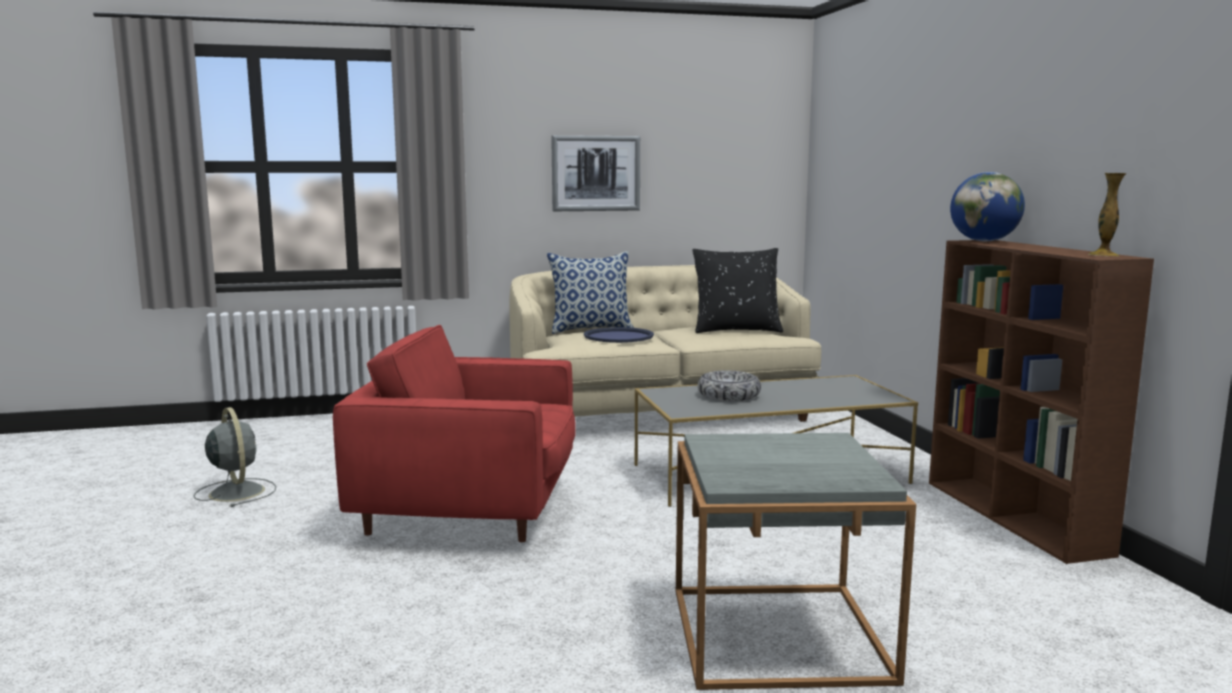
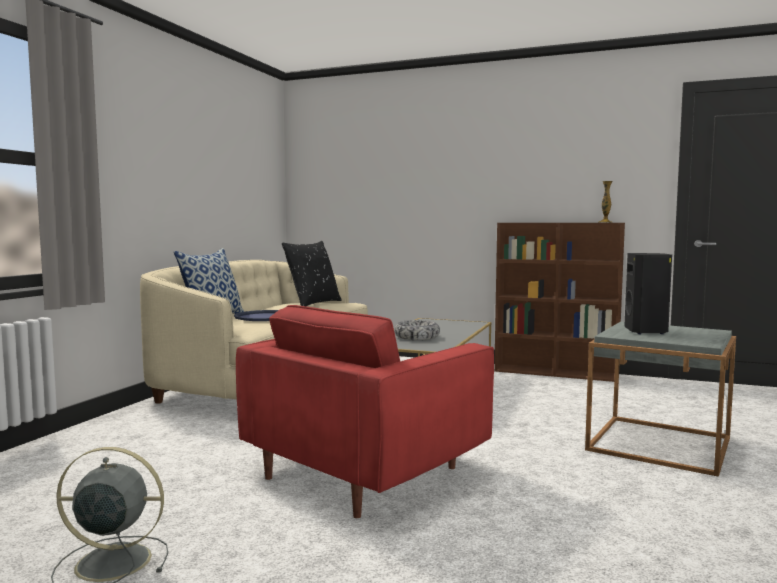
camera: 55 degrees left, 5 degrees down
picture [551,135,640,211] -> none
globe [950,172,1025,241] -> none
none -> black speaker [624,253,672,334]

